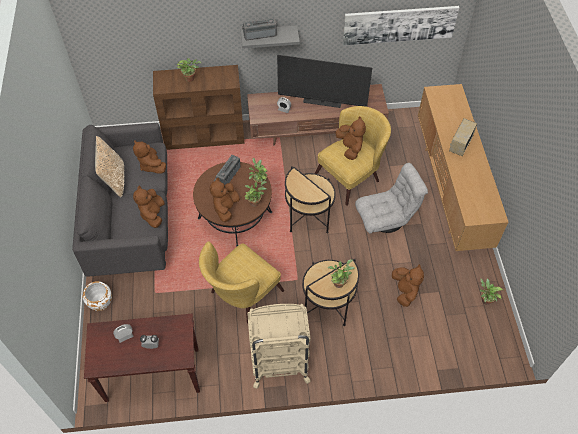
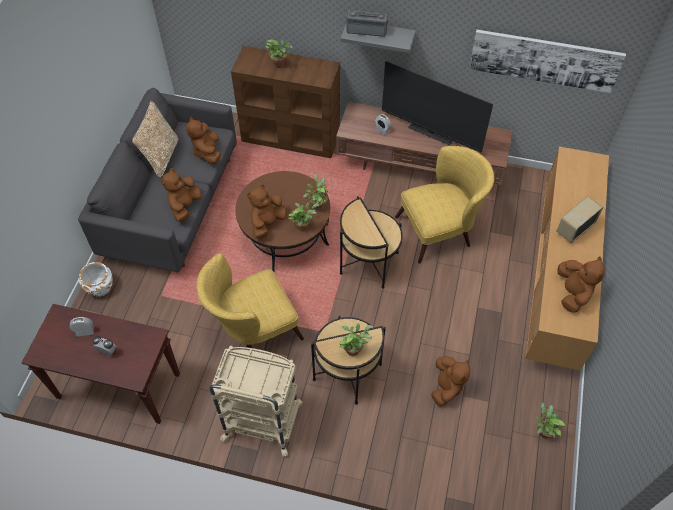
camera: 20 degrees right, 0 degrees up
radio [214,155,241,185] -> none
brown plush toy [336,116,366,160] -> brown plush toy moved to [557,256,605,313]
grey armchair [355,163,428,234] -> none

